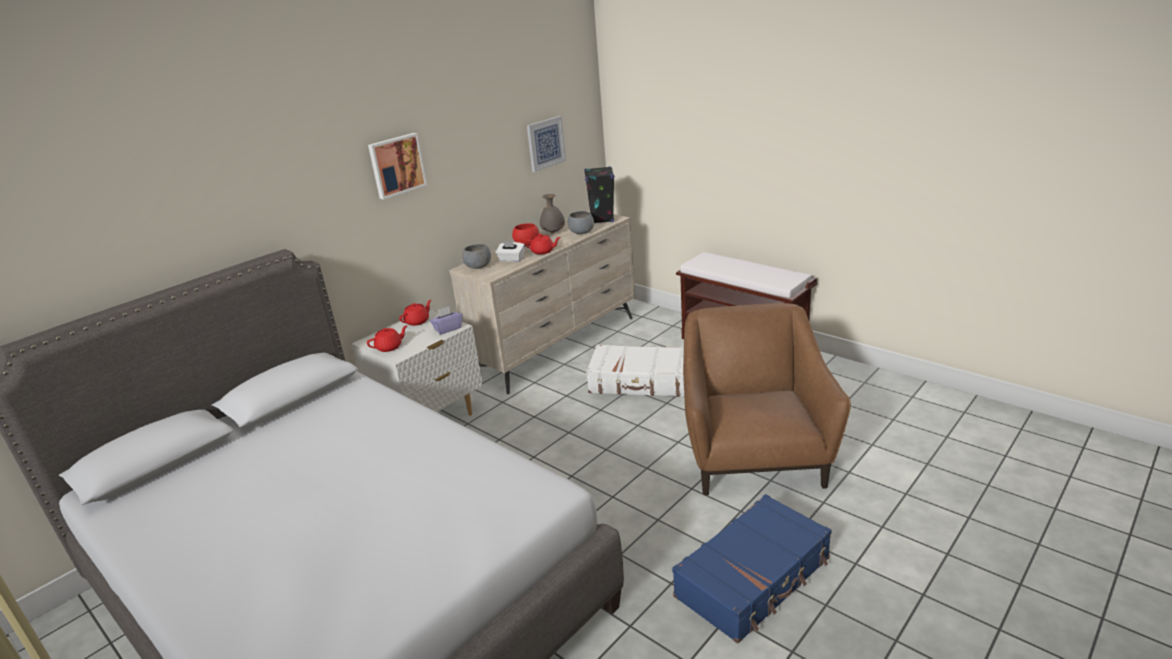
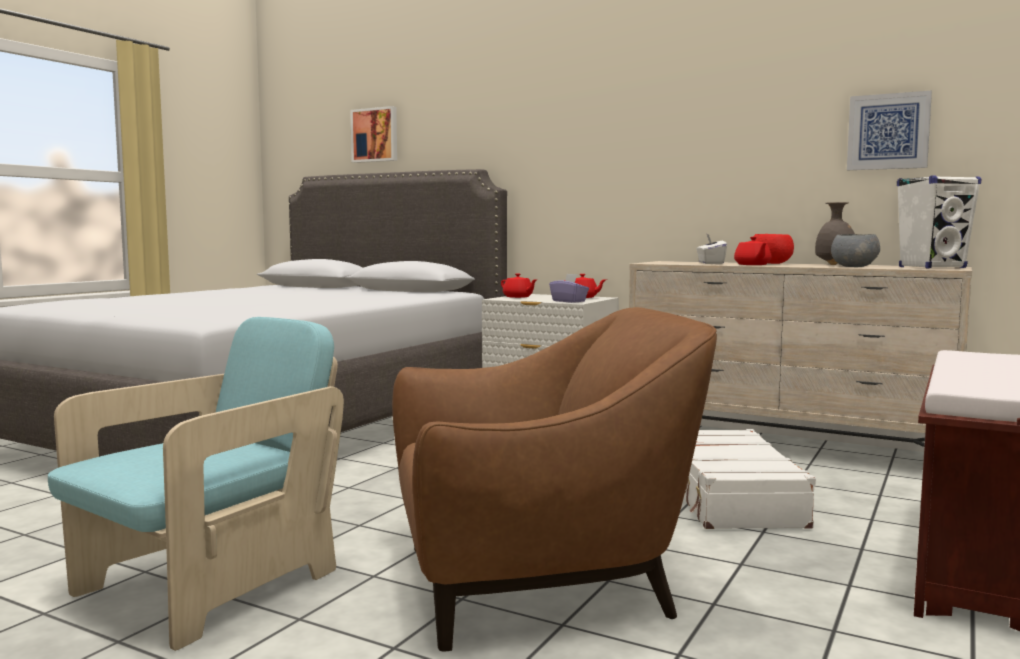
camera: 75 degrees right, 20 degrees down
picture [368,133,427,200] -> picture moved to [350,106,397,163]
grey bowl [462,244,491,269] -> none
black speaker [584,166,614,223] -> white speaker [897,175,981,268]
blue suitcase [672,494,832,644] -> turquoise armchair [48,317,344,651]

